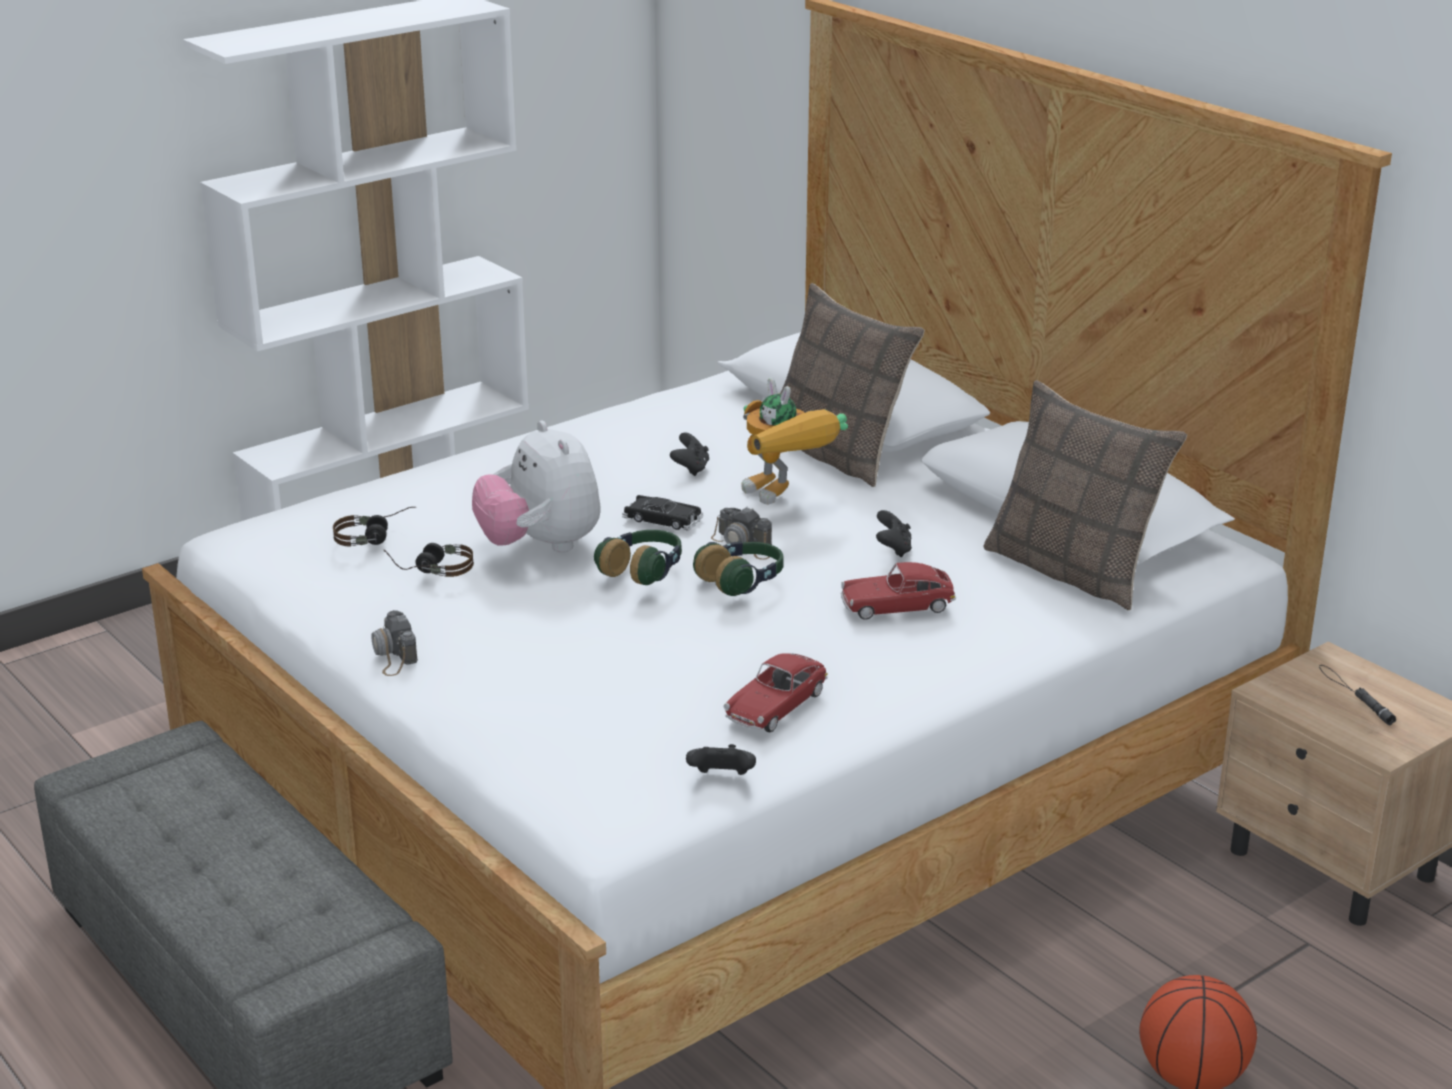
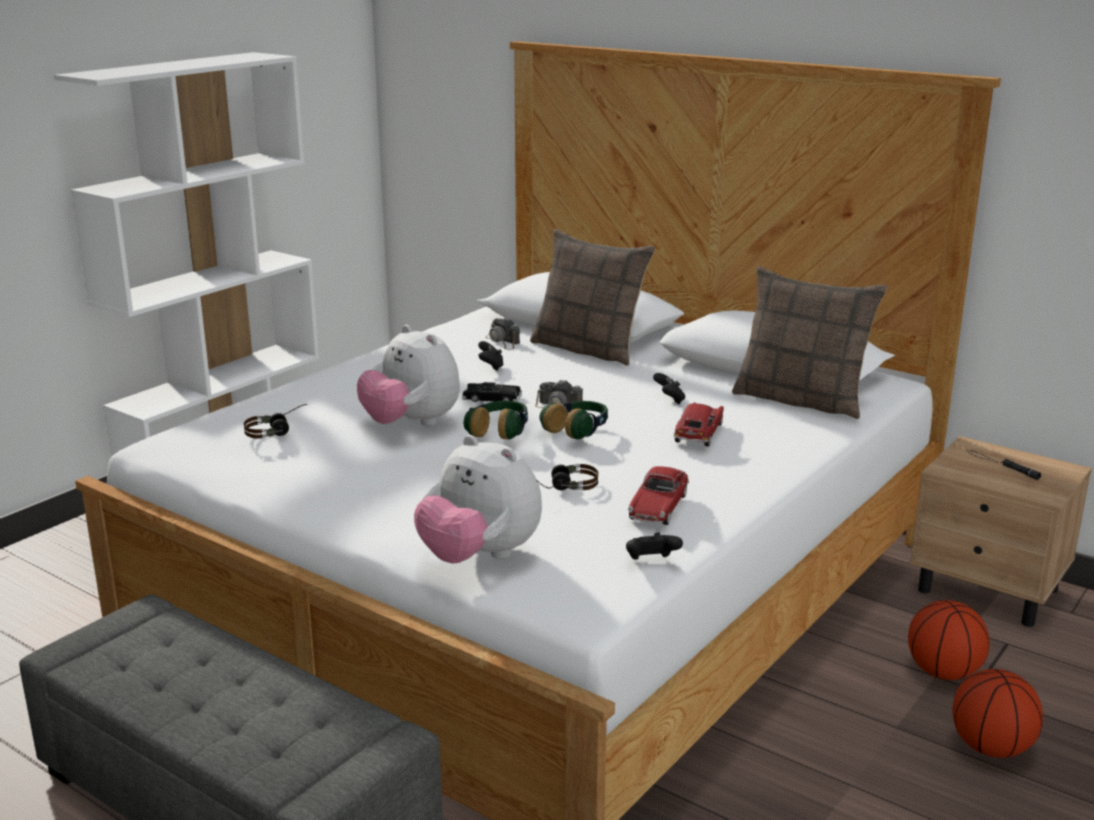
camera: 15 degrees left, 5 degrees down
camera [371,610,418,676] -> camera moved to [485,317,520,349]
headphones [383,543,474,577] -> headphones moved to [537,464,598,490]
toy robot [741,378,848,505] -> none
toy car [841,562,956,620] -> toy car turned 135 degrees clockwise [673,402,724,447]
none -> plush toy [414,435,542,564]
none -> basketball [908,600,990,680]

